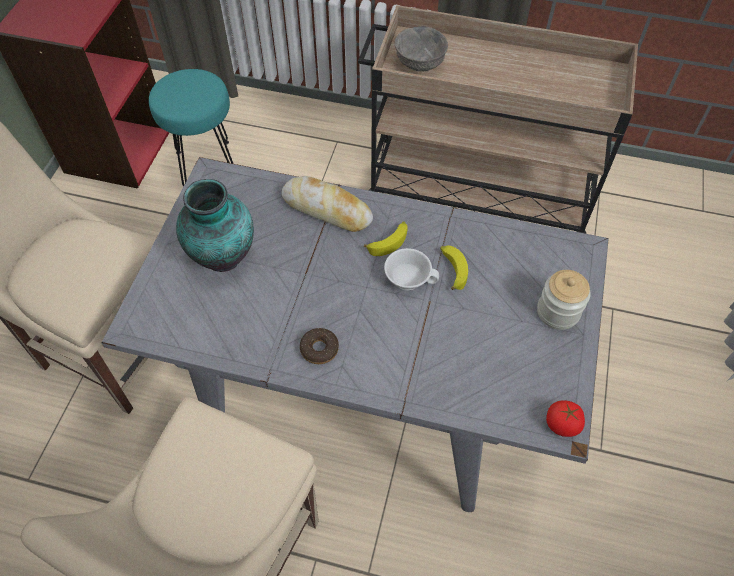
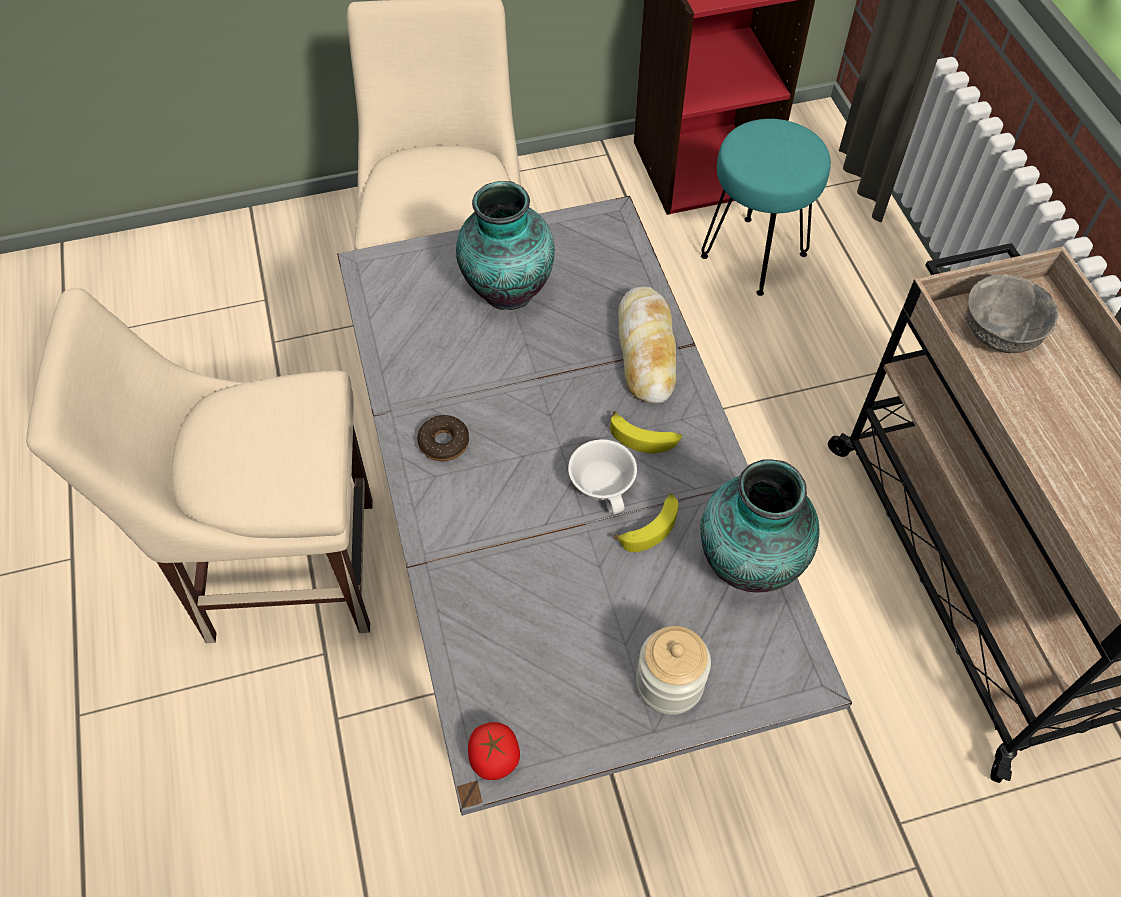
camera: 60 degrees right, 0 degrees up
none -> vase [701,459,820,592]

